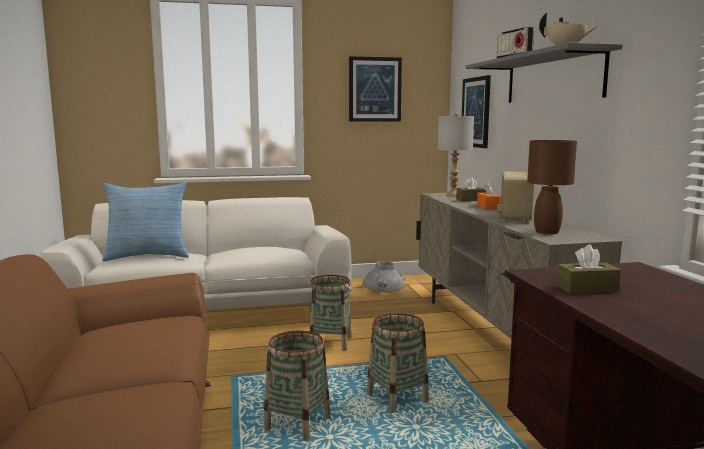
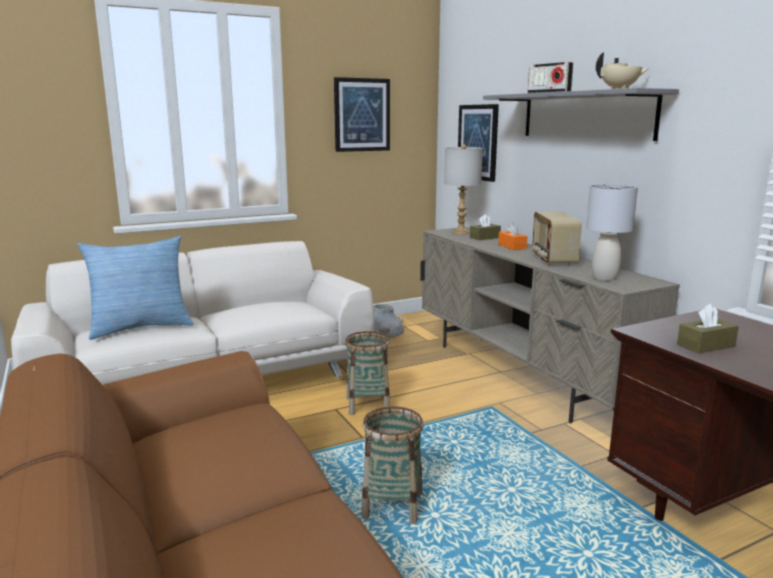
camera: 15 degrees left, 5 degrees up
basket [366,313,429,413] -> none
brown table lamp [527,140,577,234] -> grey table lamp [586,184,638,281]

